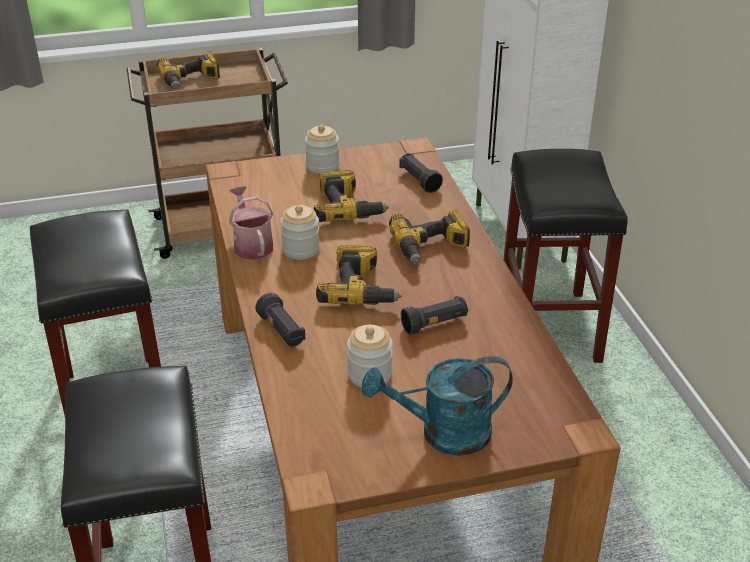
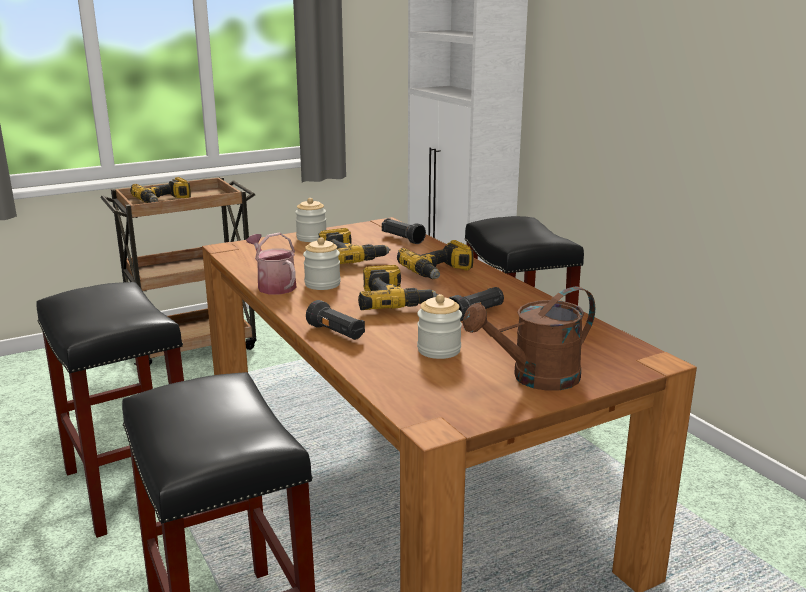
camera: 15 degrees left, 15 degrees down
turquoise watering can [362,356,513,456] -> brown watering can [463,287,595,391]

